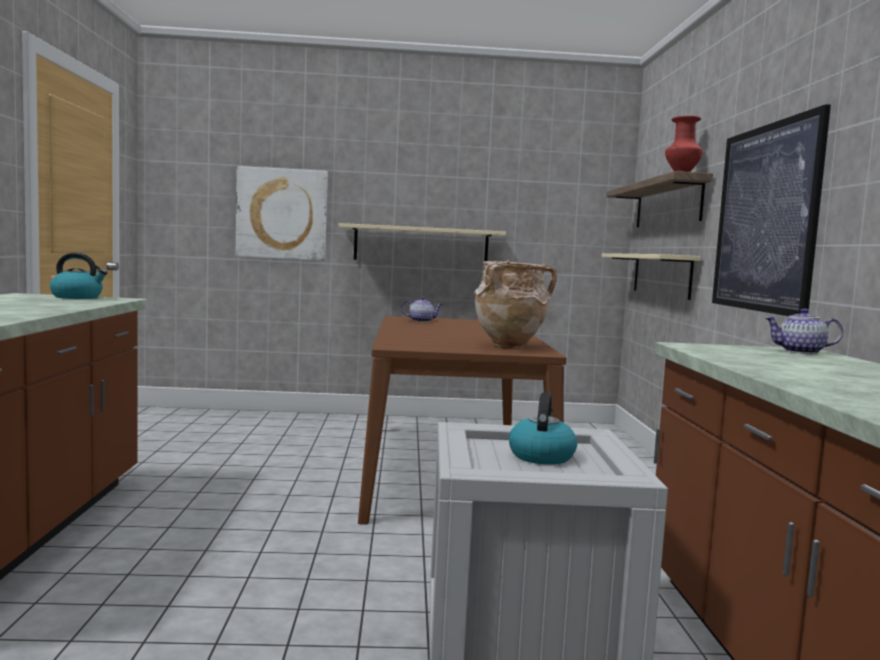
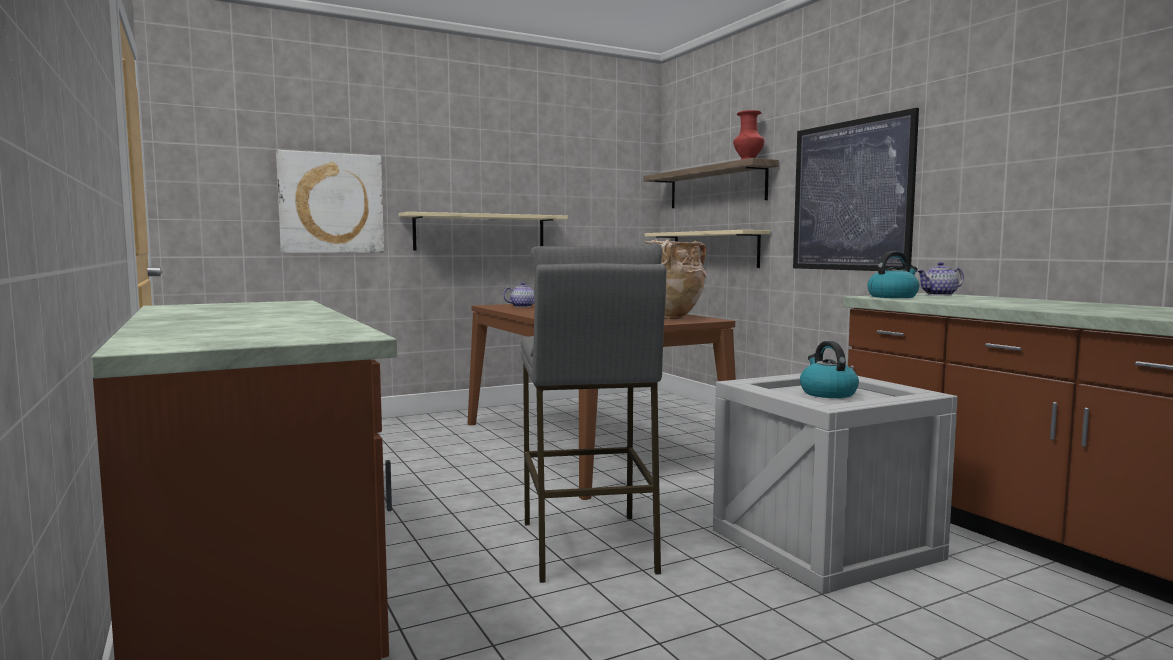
camera: 25 degrees left, 0 degrees up
kettle [50,253,108,299] -> kettle moved to [867,251,920,298]
none -> grey stool [521,243,666,583]

